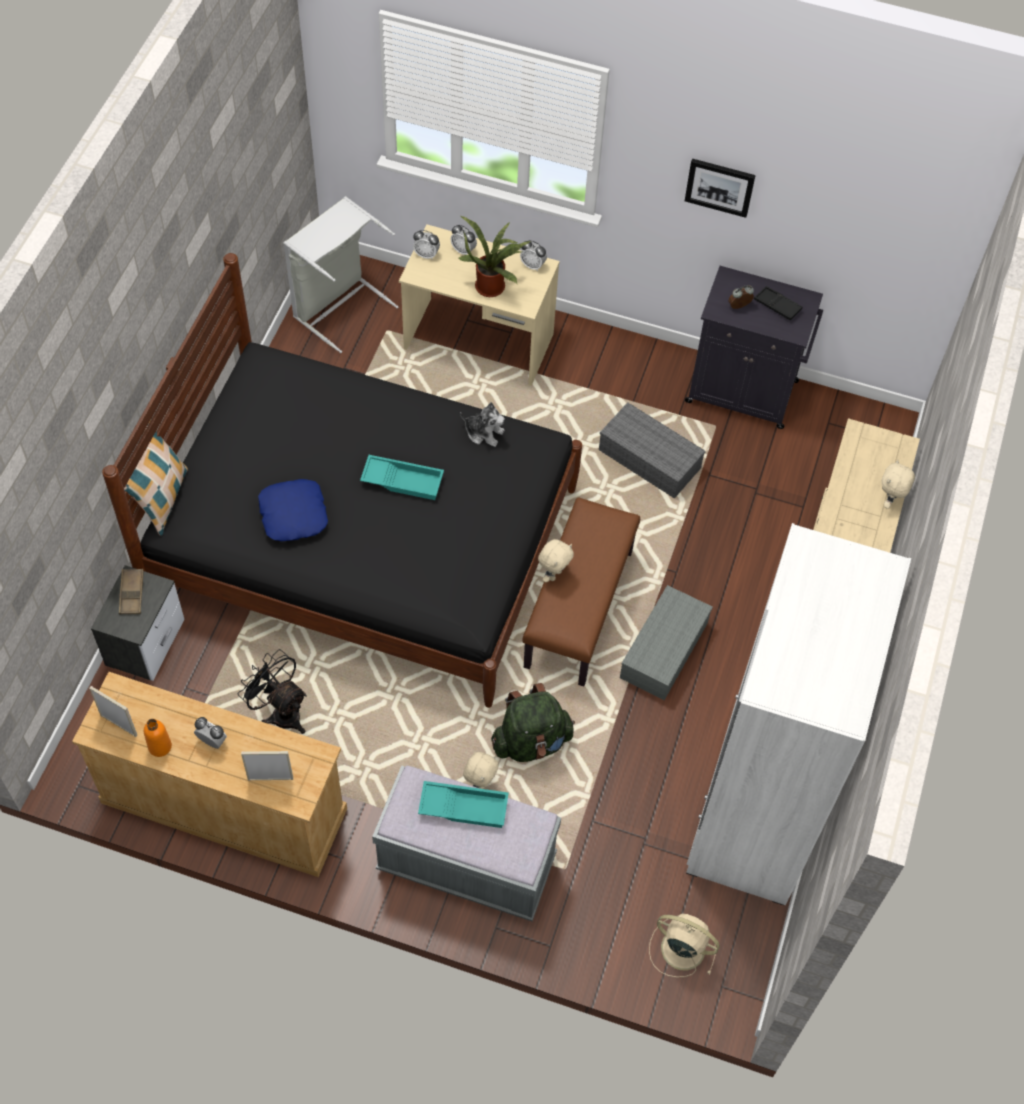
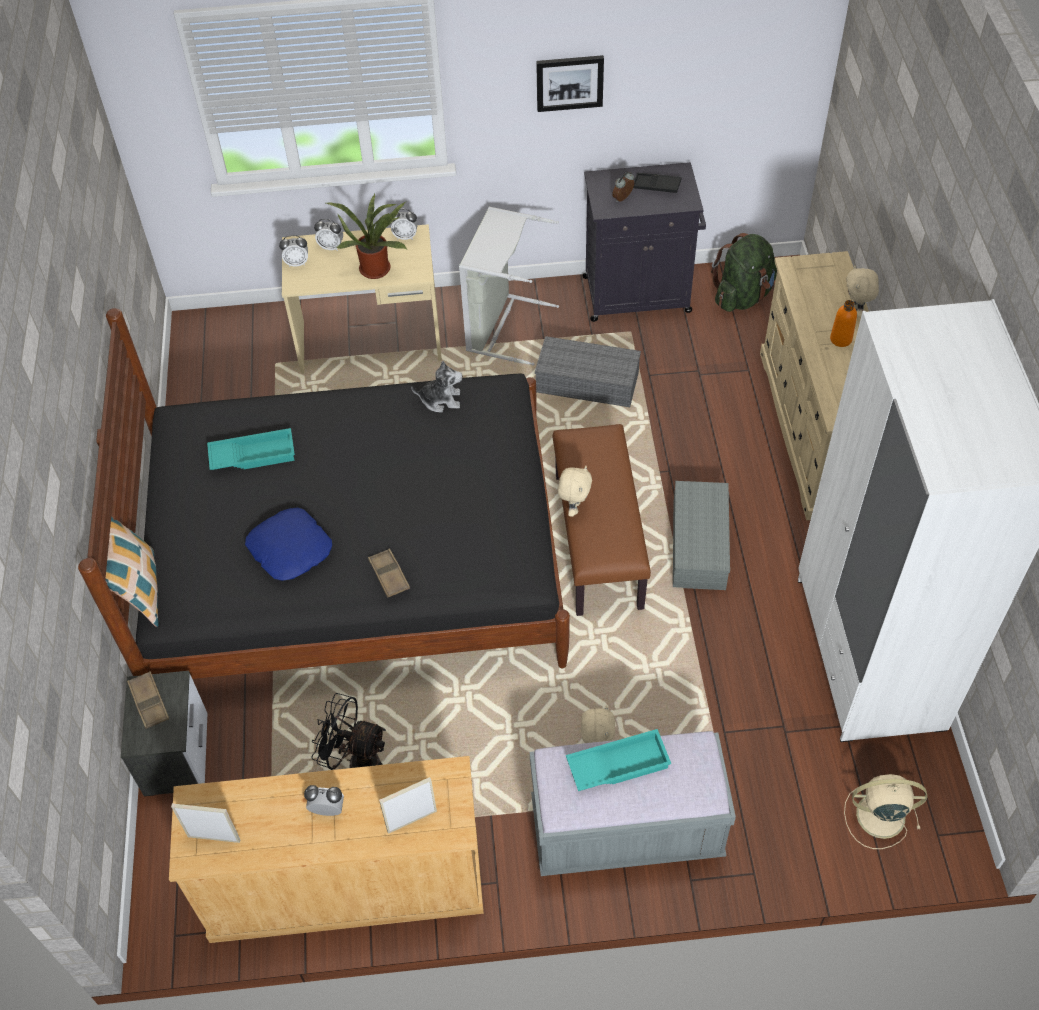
camera: 20 degrees left, 5 degrees down
orange bottle [144,719,172,757] -> orange bottle moved to [830,300,857,347]
grey laundry basket [283,196,399,353] -> grey laundry basket moved to [459,207,559,365]
turquoise tray [360,455,444,500] -> turquoise tray moved to [207,428,295,470]
green backpack [491,683,575,762] -> green backpack moved to [711,233,777,312]
none -> brown tray [368,549,410,598]

